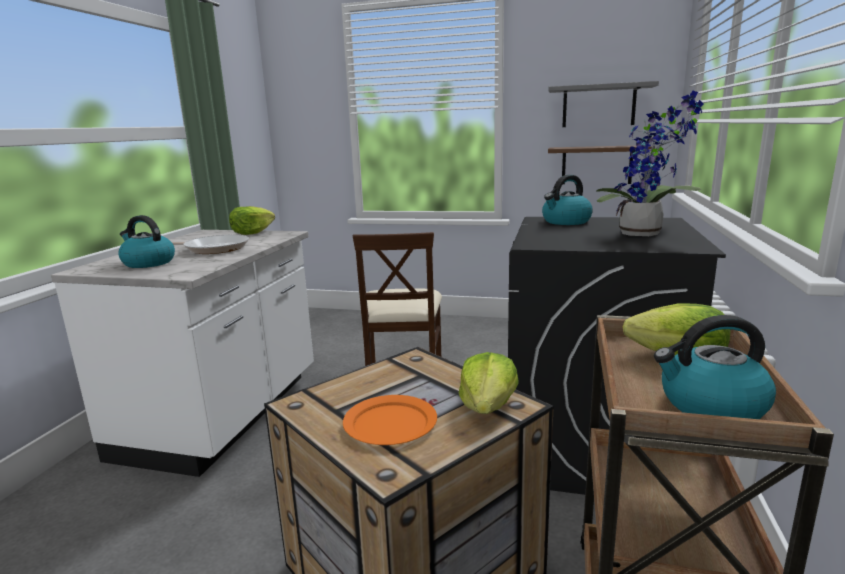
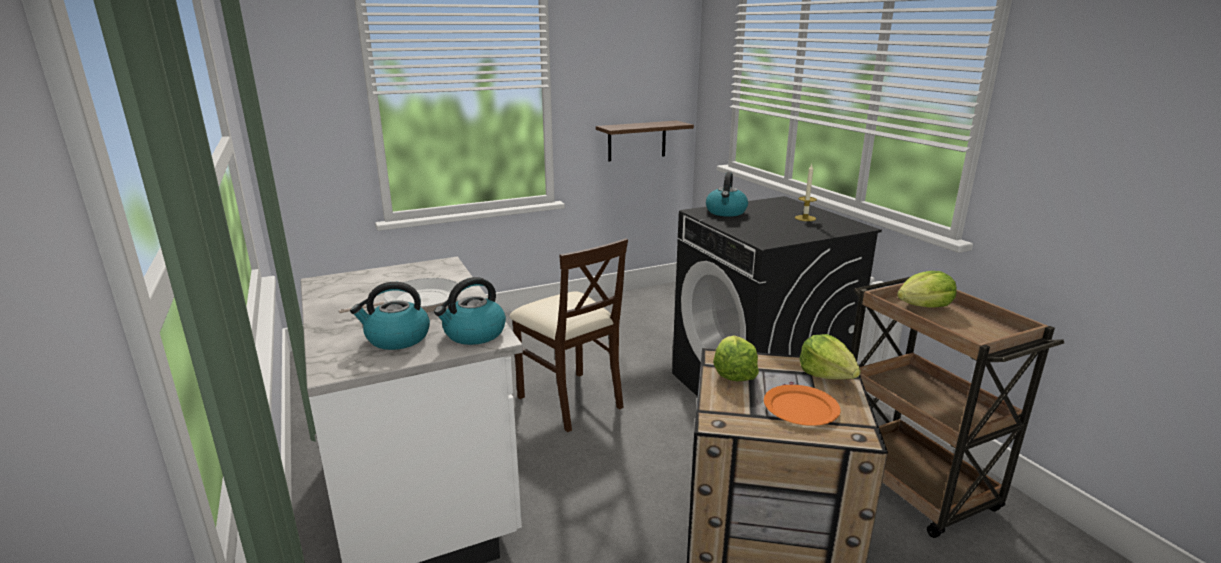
camera: 40 degrees left, 5 degrees up
lettuce [229,206,275,235] -> lettuce moved to [713,335,759,381]
grey shelf [548,81,659,127] -> none
potted plant [596,91,704,236] -> candle [795,164,817,221]
kettle [654,315,776,419] -> kettle moved to [434,277,506,345]

